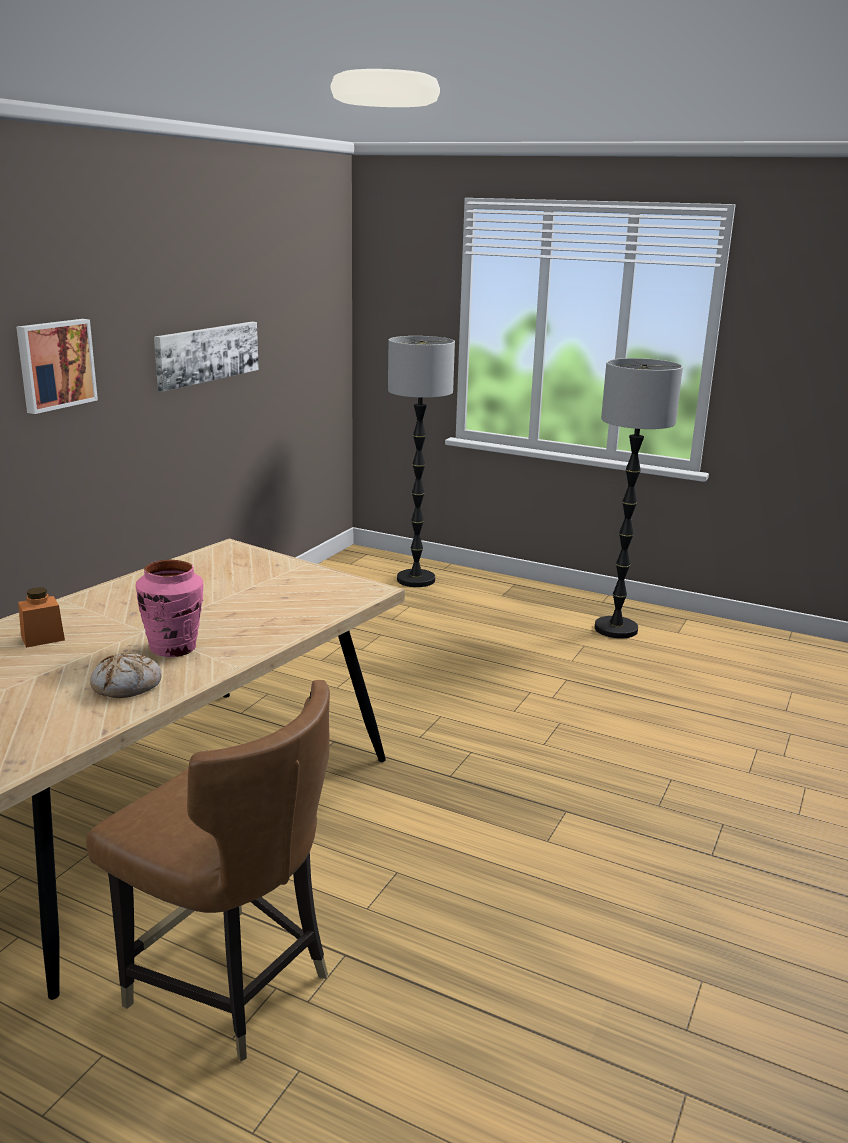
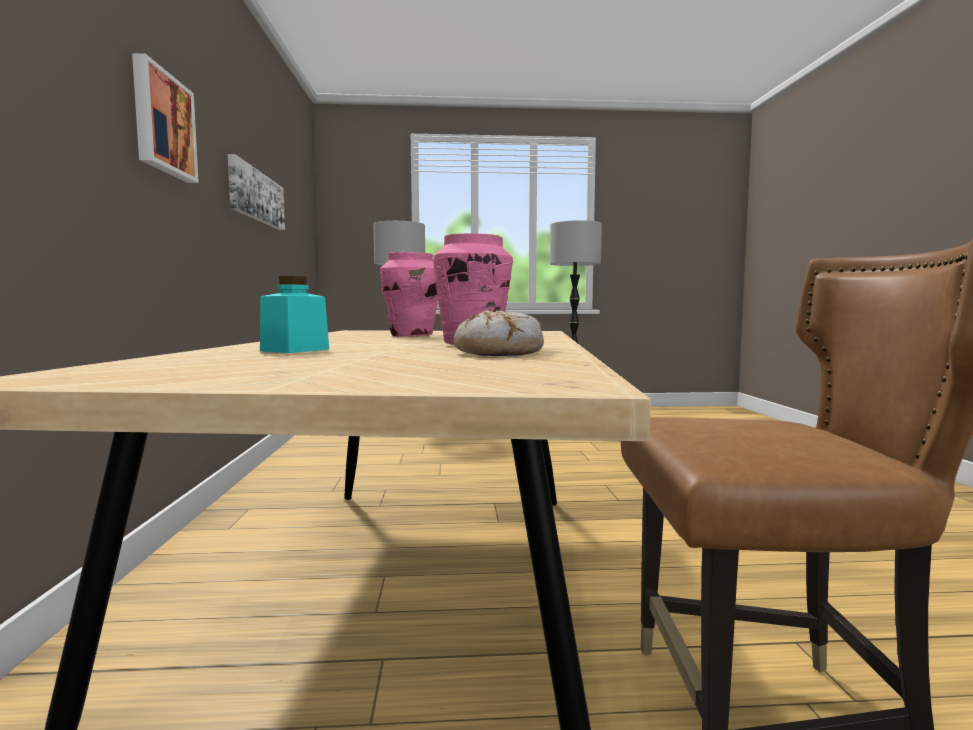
camera: 30 degrees left, 15 degrees down
orange jar [18,587,65,648] -> turquoise jar [260,276,329,353]
none -> pink vase [380,252,438,337]

